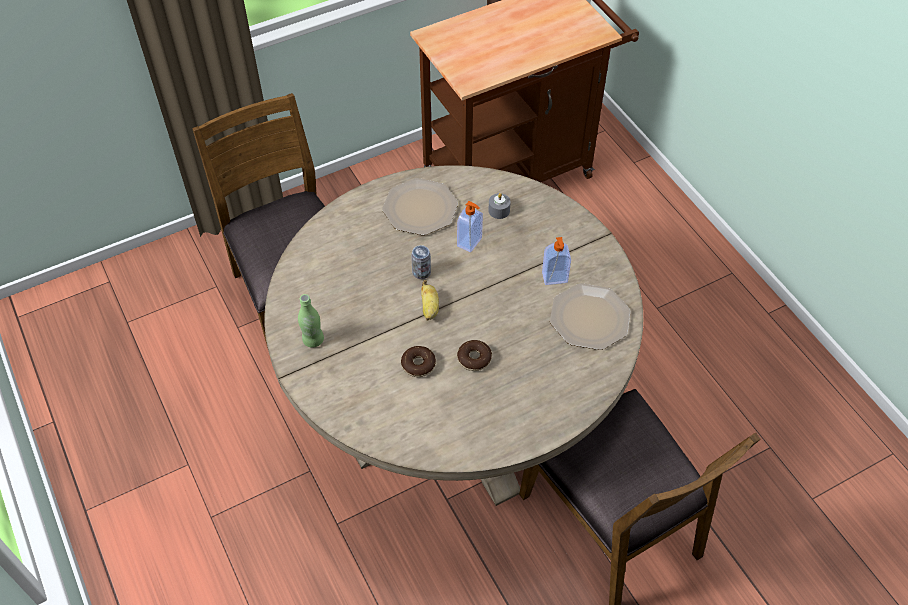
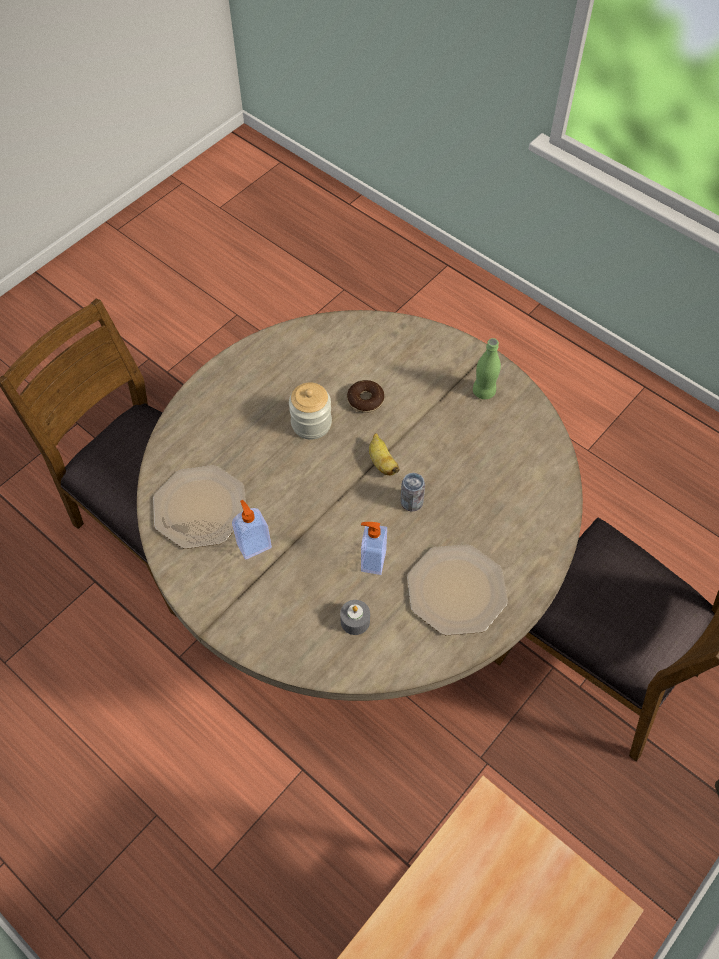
camera: 160 degrees right, 5 degrees up
donut [457,340,492,371] -> jar [289,382,332,440]

